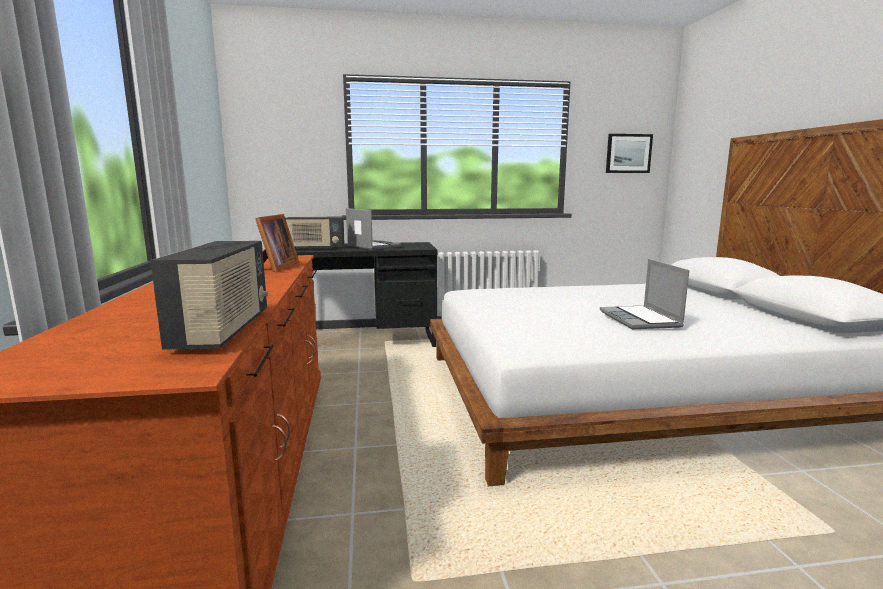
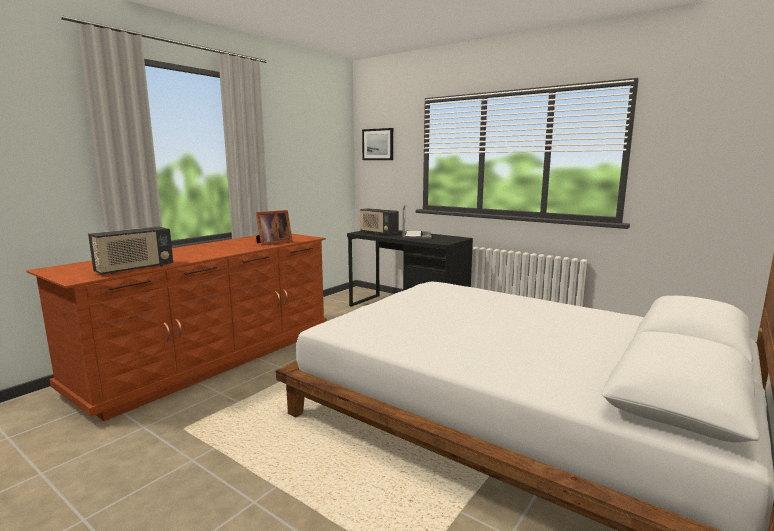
camera: 45 degrees right, 0 degrees up
laptop [600,259,689,329] -> none
picture [606,134,653,173] -> picture moved to [362,128,393,160]

